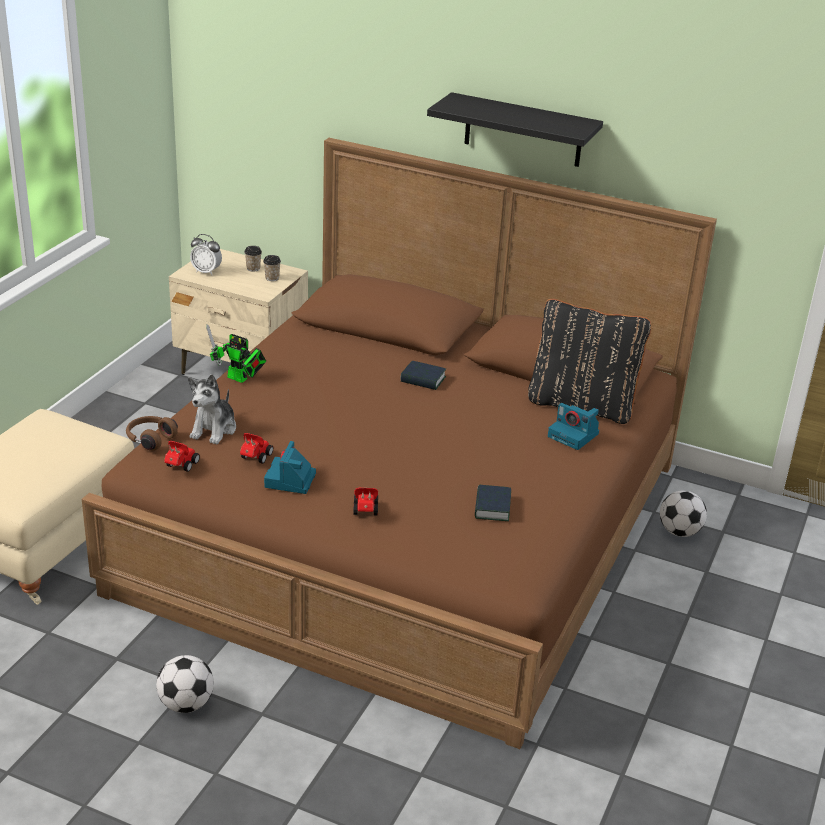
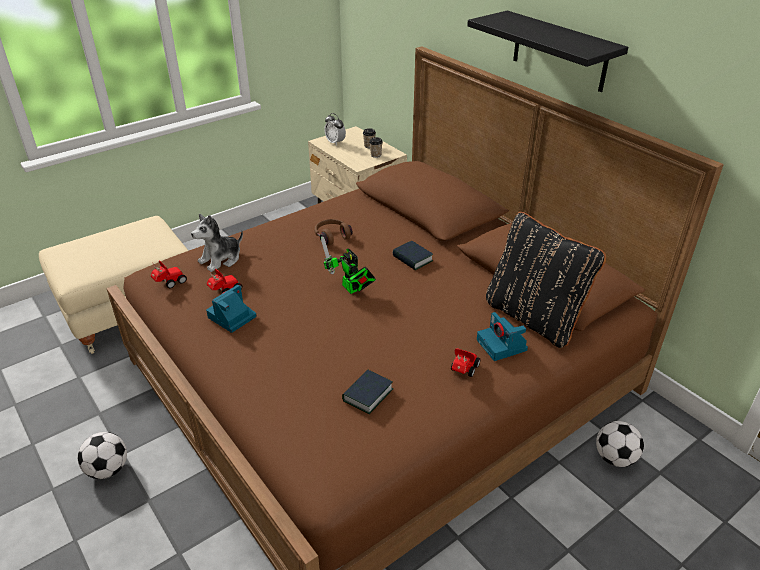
camera: 30 degrees right, 5 degrees up
brown headphones [126,416,178,451] -> brown headphones moved to [314,219,353,246]
toy robot [206,324,266,383] -> toy robot moved to [321,236,376,294]
toy car [353,488,378,516] -> toy car moved to [451,349,481,377]

